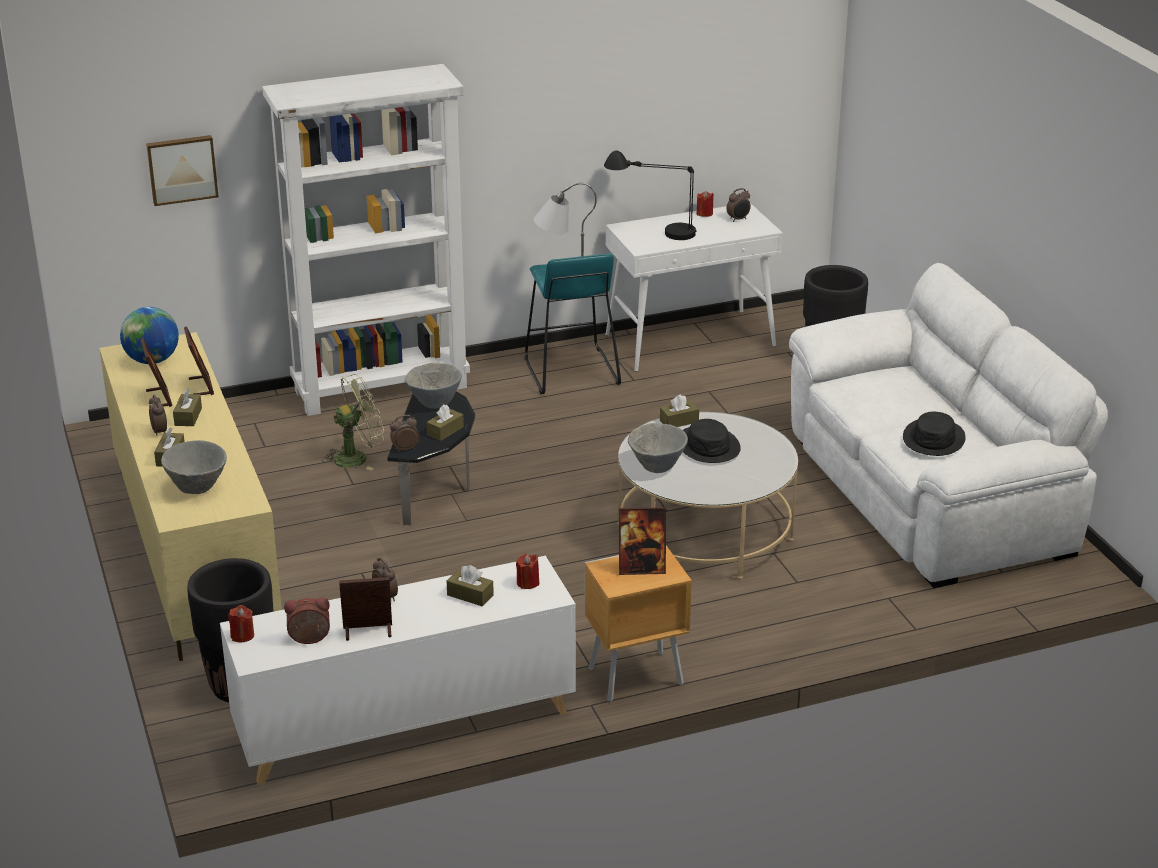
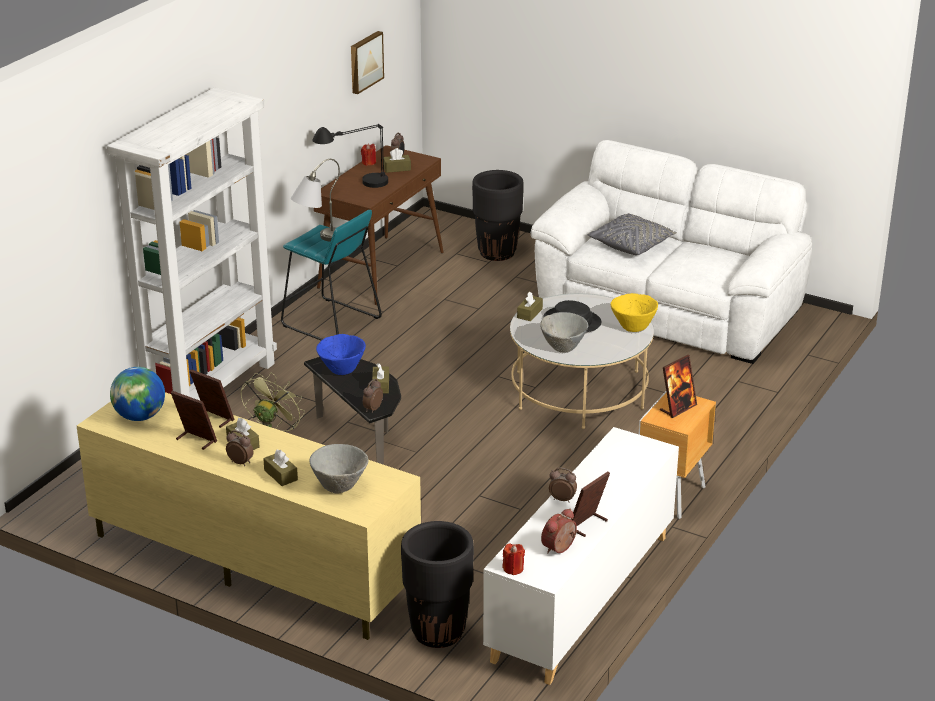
camera: 40 degrees left, 0 degrees up
picture [146,135,219,206] -> picture moved to [351,31,384,94]
grey bowl [405,362,462,409] -> blue bowl [316,334,366,375]
brown tissue box [447,565,494,607] -> brown tissue box moved to [383,148,411,173]
red candle [516,554,539,589] -> none
white console table [605,203,783,372] -> brown console table [314,145,443,305]
black hat [903,412,966,456] -> none
none -> grey pillow [588,213,677,255]
none -> yellow bowl [611,293,658,332]

